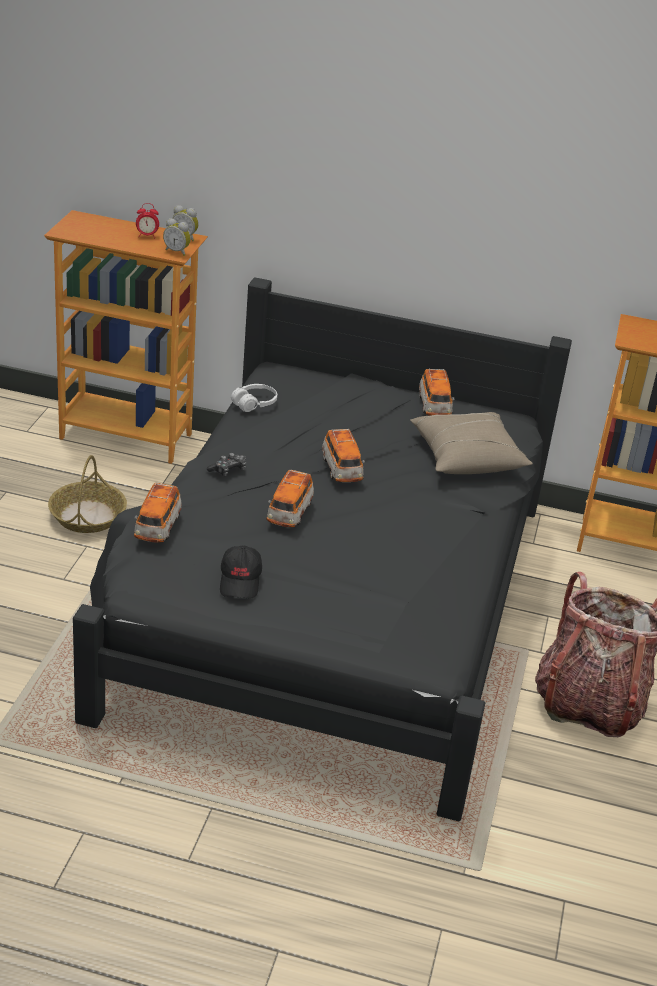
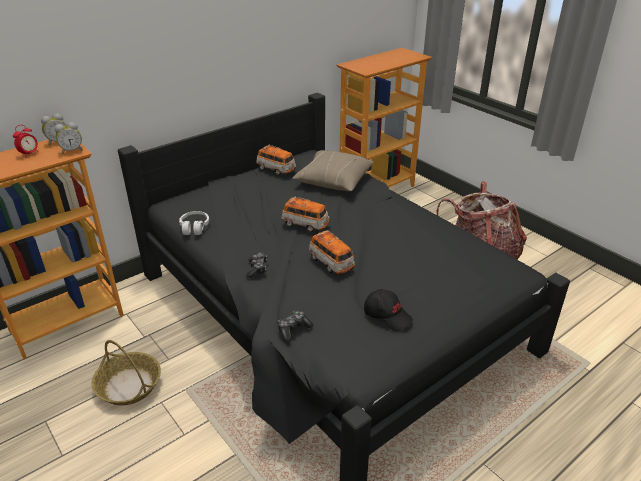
camera: 50 degrees left, 0 degrees up
toy car [134,483,182,543] -> game controller [277,311,313,341]

